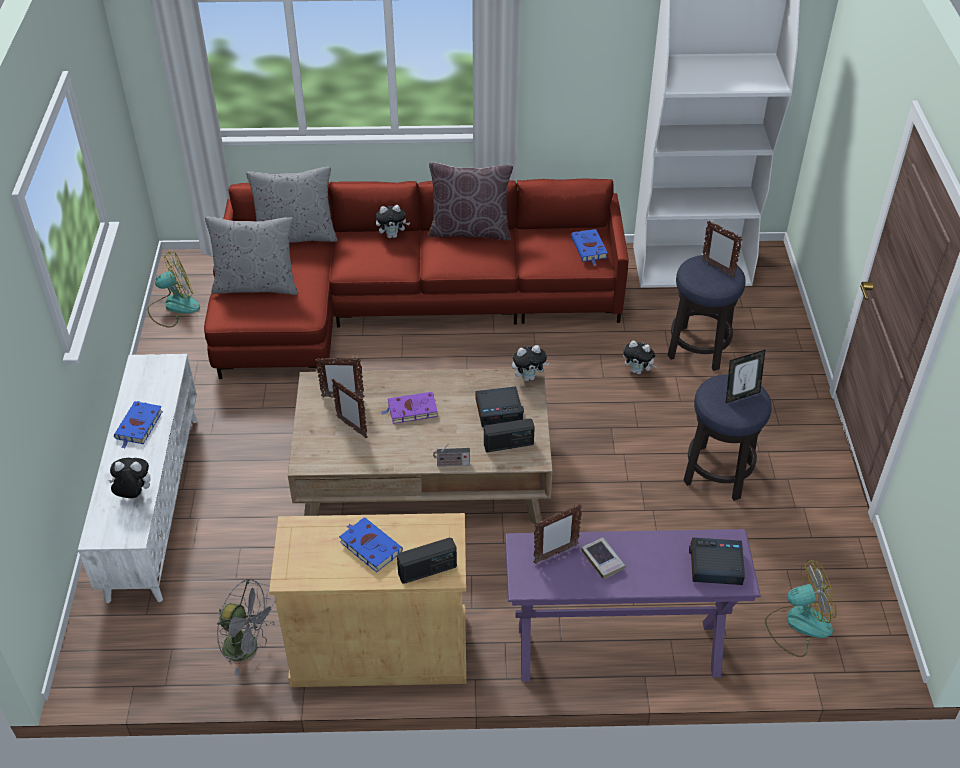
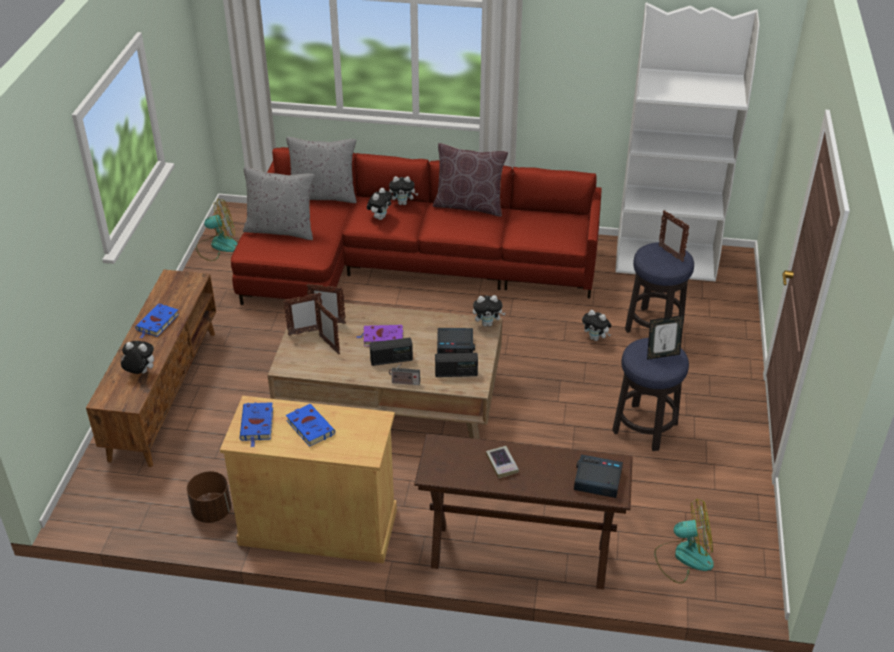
camera: 10 degrees right, 5 degrees down
white tv stand [78,354,197,603] -> brown tv stand [86,270,216,467]
grey fan [217,579,275,675] -> brown planter [187,471,231,523]
radio [397,537,457,584] -> radio moved to [370,338,413,366]
purple console table [505,529,761,681] -> brown console table [414,434,633,589]
picture frame [534,504,583,564] -> picture frame moved to [283,292,322,336]
blue book [571,229,608,266] -> blue book moved to [240,402,273,447]
none -> plush toy [367,188,392,220]

